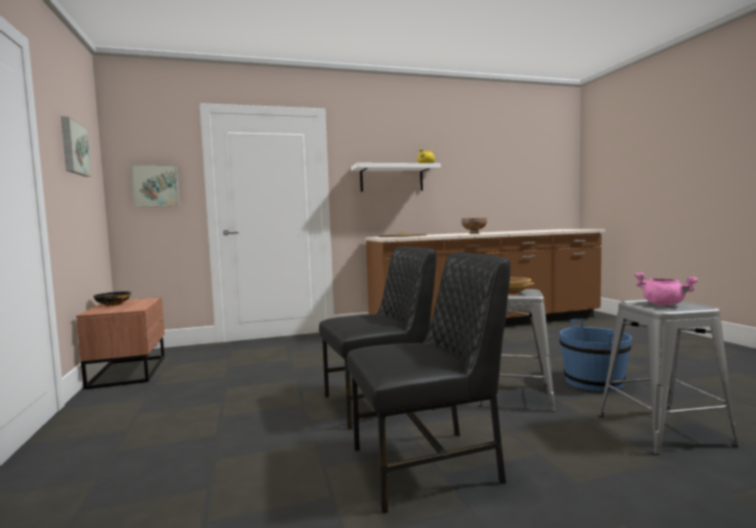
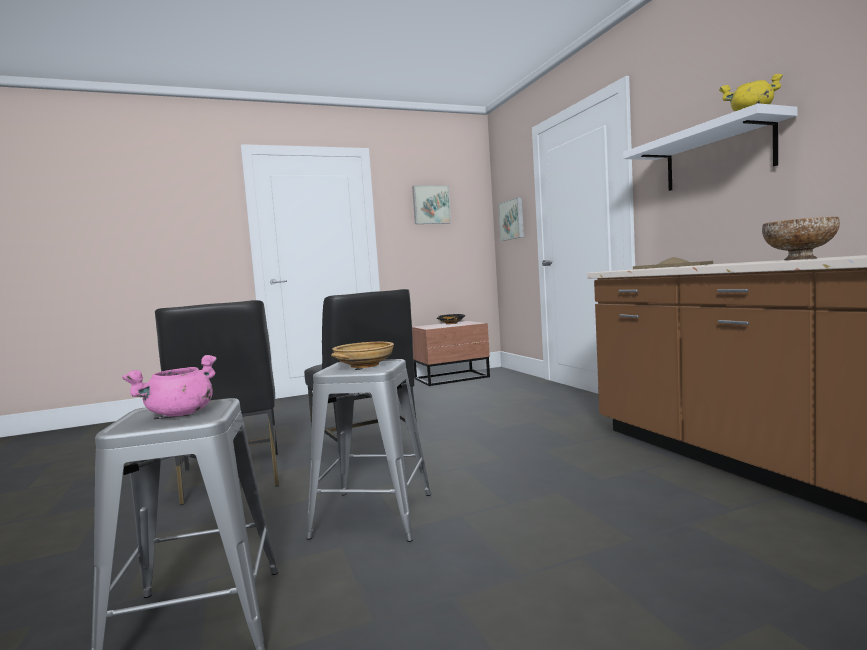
camera: 85 degrees right, 0 degrees up
blue bucket [560,319,632,391] -> none

